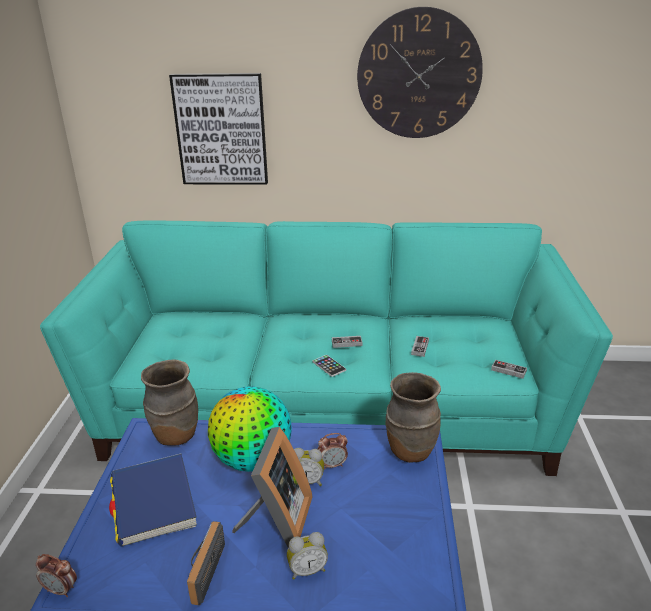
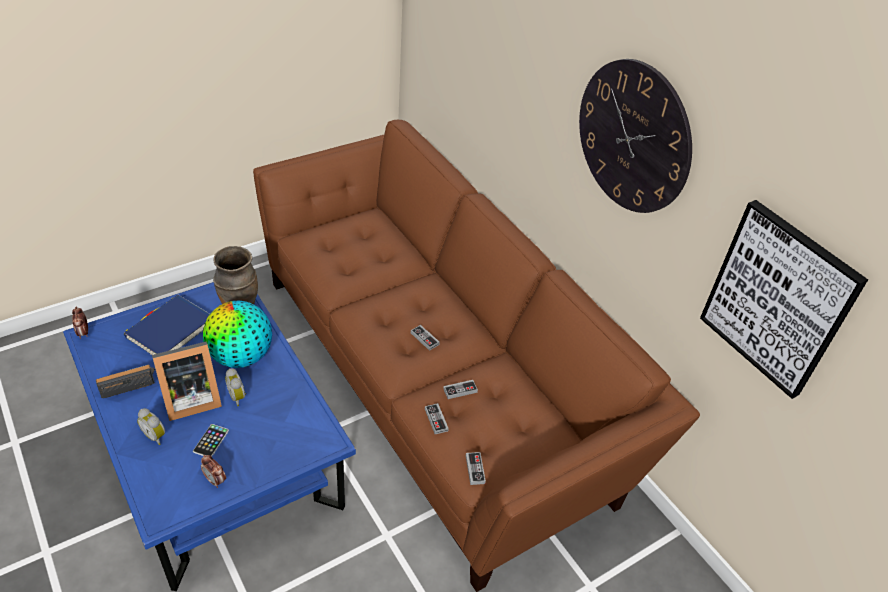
camera: 50 degrees right, 15 degrees up
turquoise sofa [40,220,613,476] -> brown sofa [253,120,700,592]
picture [169,73,268,185] -> picture moved to [700,200,868,399]
phone [313,355,346,377] -> phone moved to [193,424,229,457]
alarm clock [318,433,348,470] -> alarm clock moved to [201,455,226,488]
brown vase [386,372,441,463] -> none
none -> game controller [425,403,449,434]

